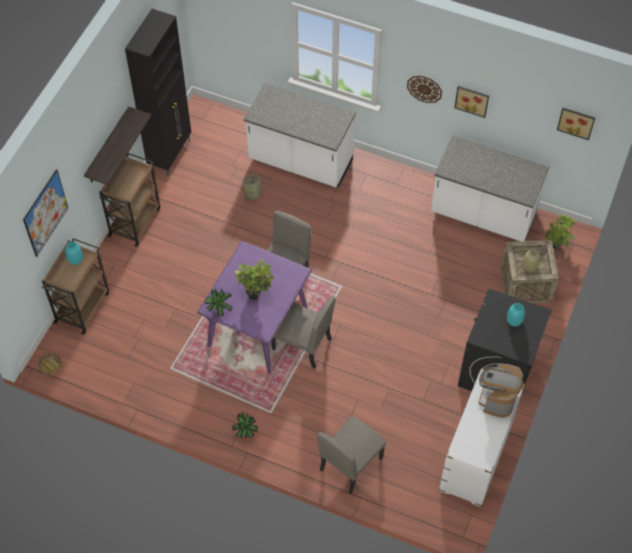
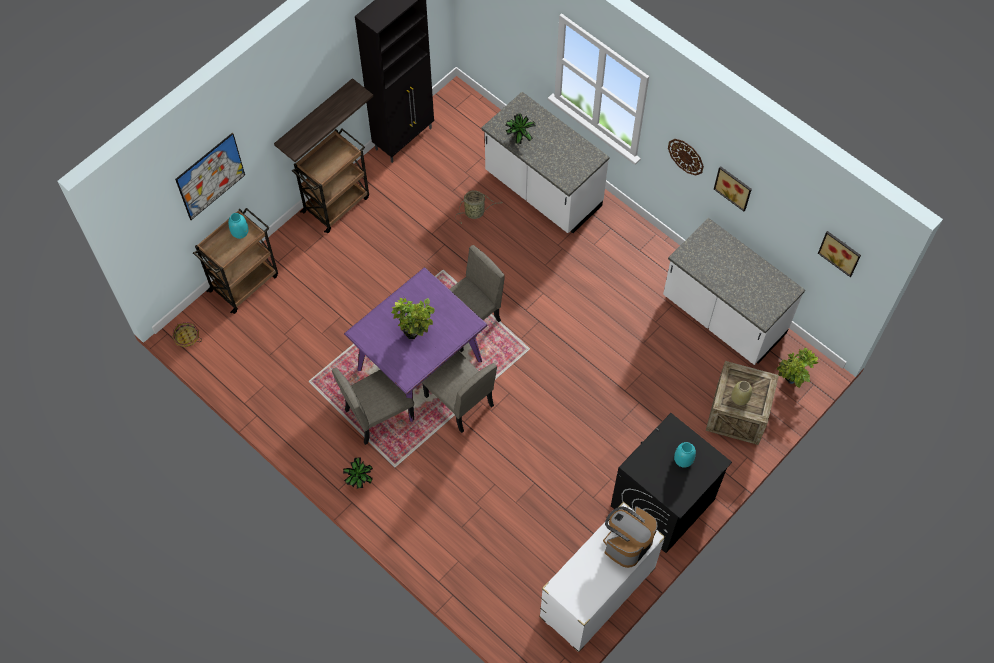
camera: 20 degrees right, 5 degrees up
potted plant [205,289,233,317] -> potted plant moved to [505,113,536,144]
beige chair [317,416,386,494] -> beige chair moved to [332,368,414,445]

